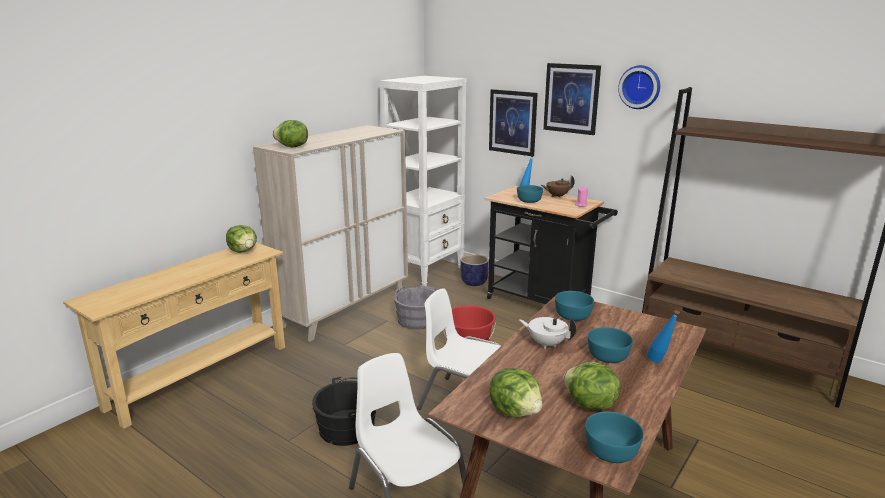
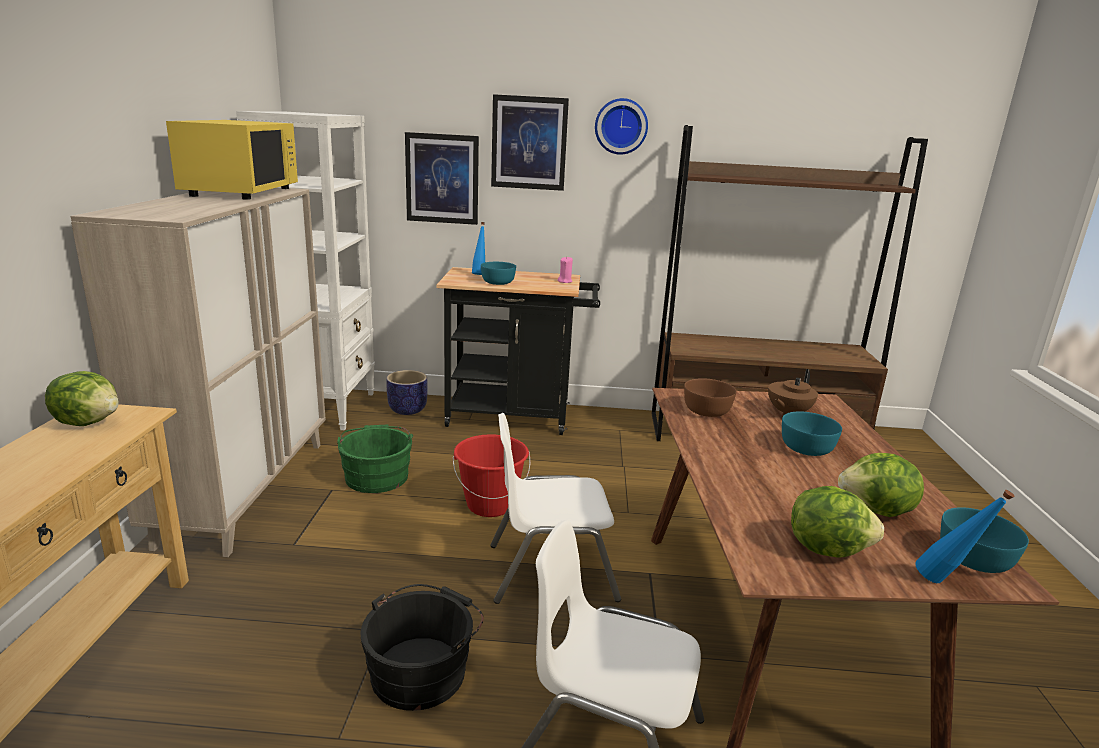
camera: 35 degrees left, 0 degrees up
lettuce [273,120,308,148] -> none
grey bucket [394,285,438,330] -> green bucket [337,424,413,493]
white teapot [519,317,576,349] -> none
brown teapot [541,175,575,198] -> brown teapot moved to [768,369,818,417]
turquoise bowl [555,291,594,321] -> brown bowl [684,378,736,417]
blue bottle [647,310,680,363] -> blue bottle moved to [915,490,1014,583]
none -> yellow microwave [166,120,298,200]

